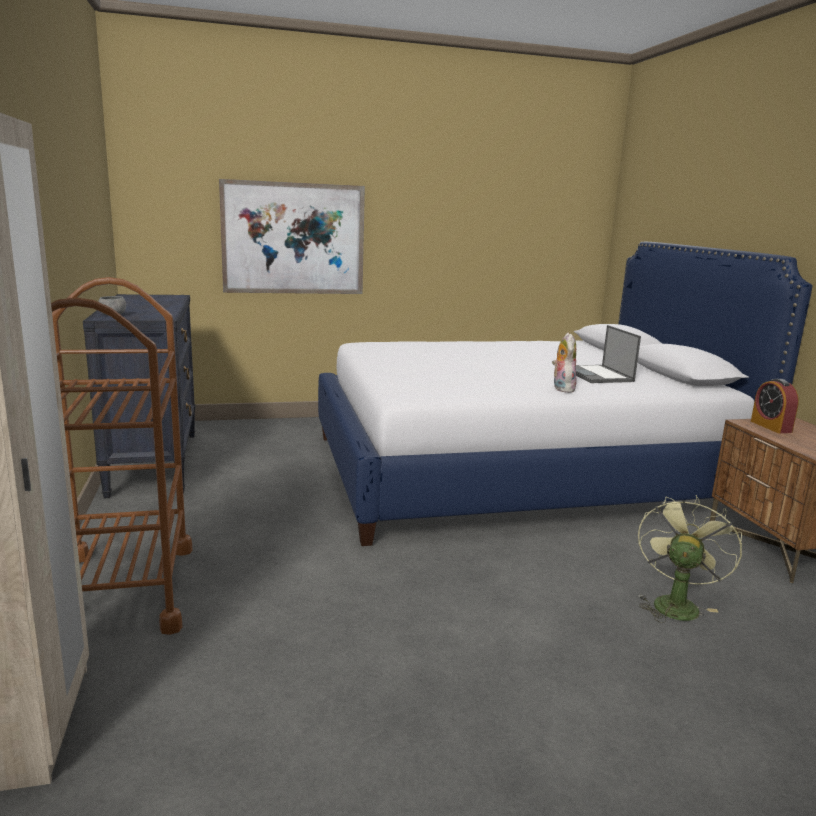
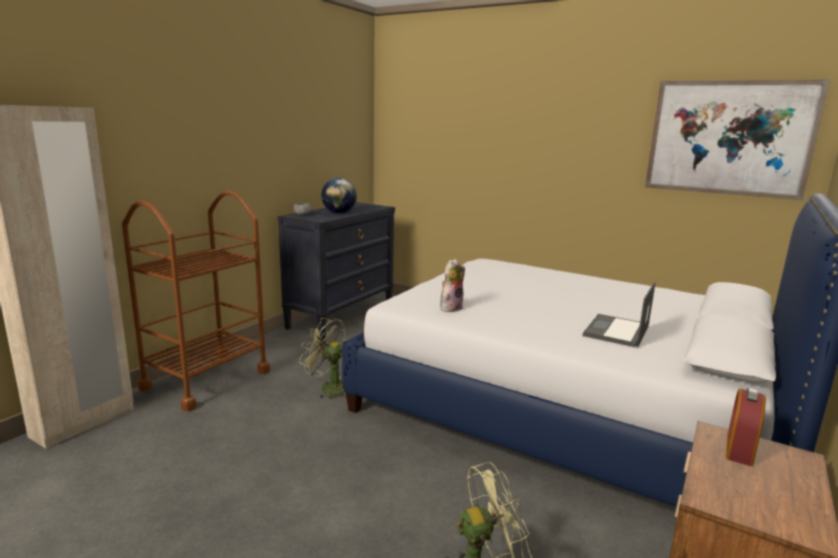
camera: 45 degrees right, 0 degrees up
picture [219,179,365,294] -> picture moved to [645,79,831,200]
plush toy [552,333,577,393] -> plush toy moved to [440,259,465,312]
none -> green fan [299,317,346,399]
none -> globe [321,178,357,213]

